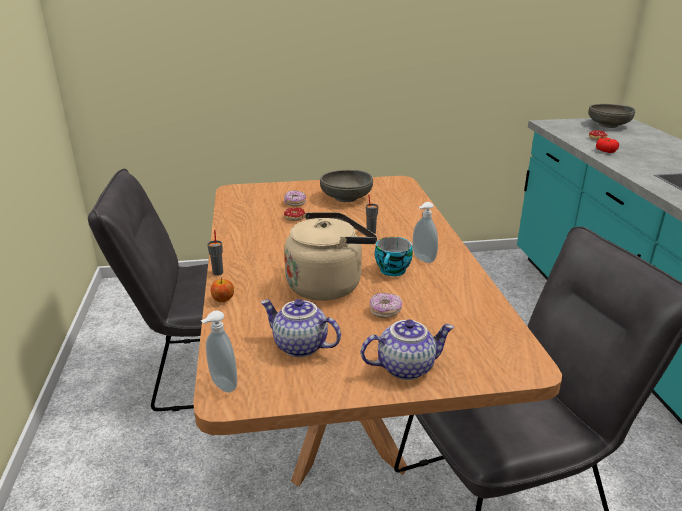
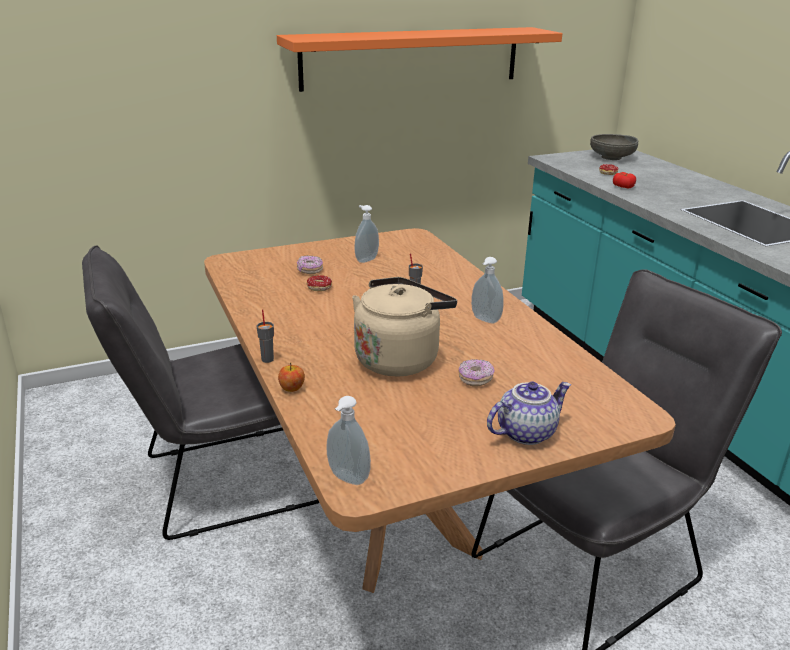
camera: 15 degrees left, 0 degrees up
teapot [261,299,341,357] -> none
grey bowl [320,170,373,202] -> soap dispenser [355,205,379,263]
cup [375,237,413,276] -> none
none -> orange shelf [277,27,562,92]

